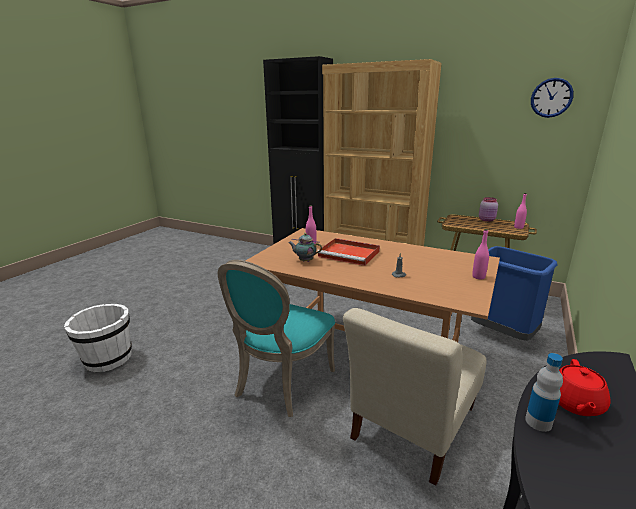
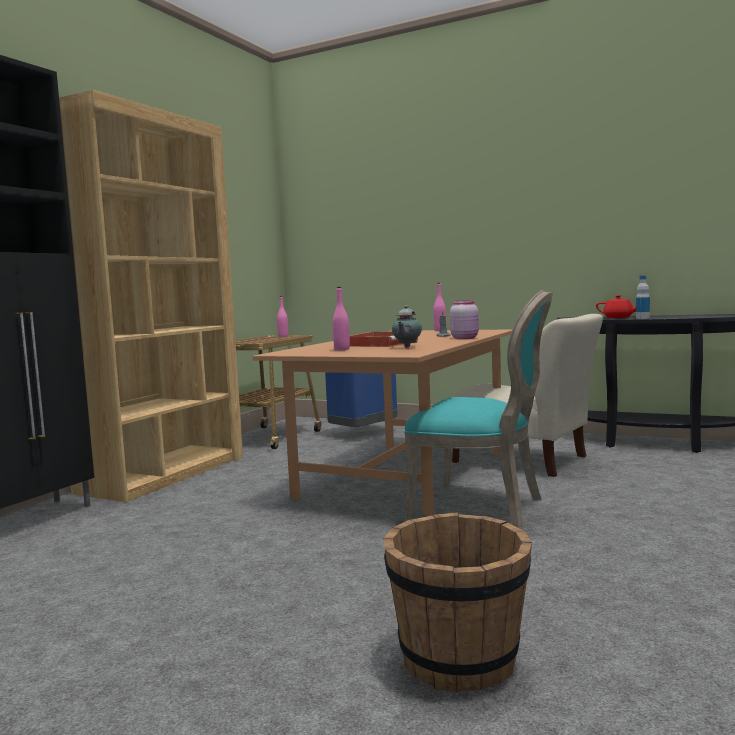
camera: 90 degrees left, 15 degrees down
white bucket [64,304,132,372] -> brown bucket [383,512,532,692]
pink jar [479,197,498,222] -> pink jar moved to [450,300,479,339]
wall clock [531,78,574,118] -> none

